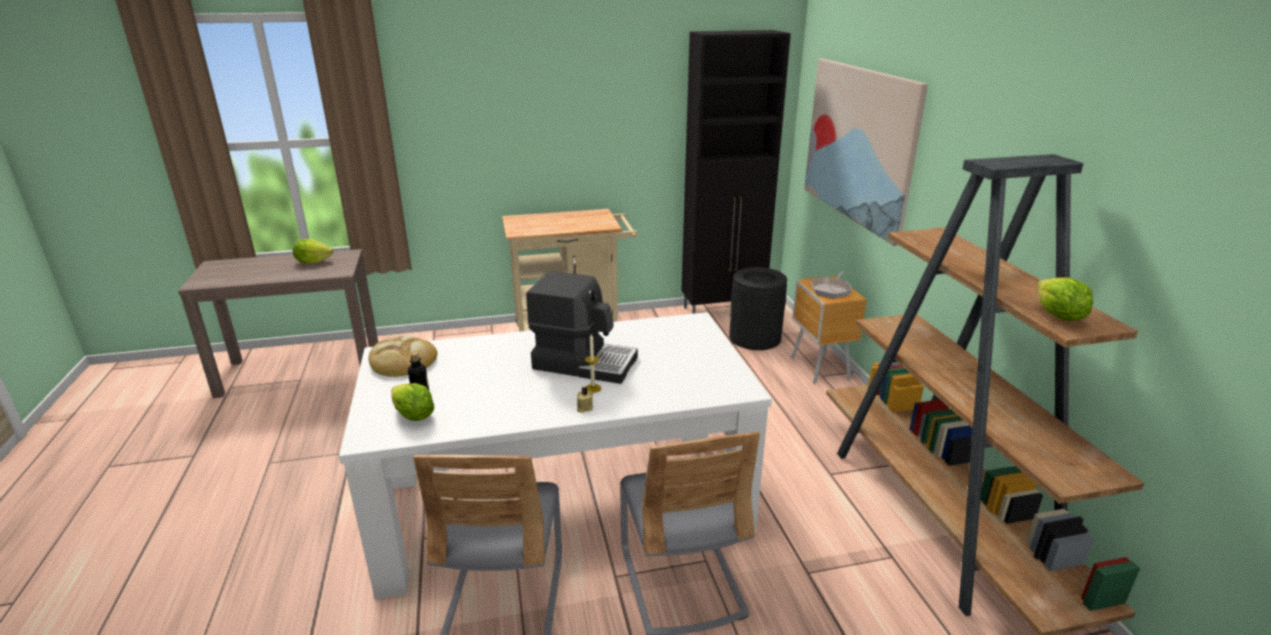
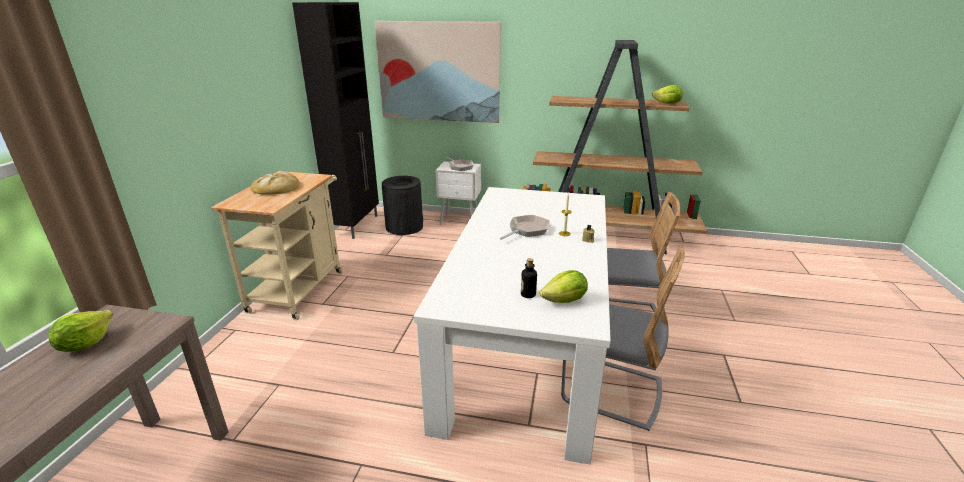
camera: 65 degrees left, 0 degrees up
bread [369,336,437,377] -> bread moved to [251,173,300,195]
coffee machine [526,271,638,384] -> frying pan [500,215,550,240]
brown nightstand [791,276,867,384] -> white nightstand [436,162,481,225]

